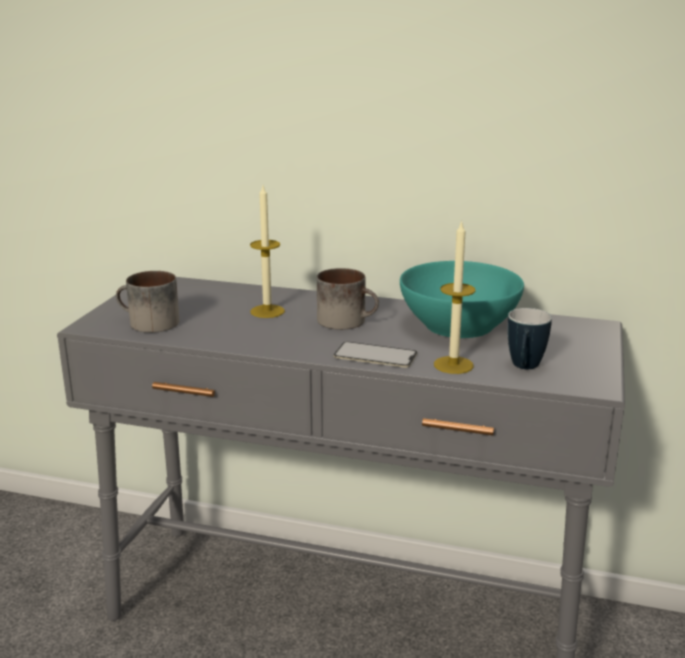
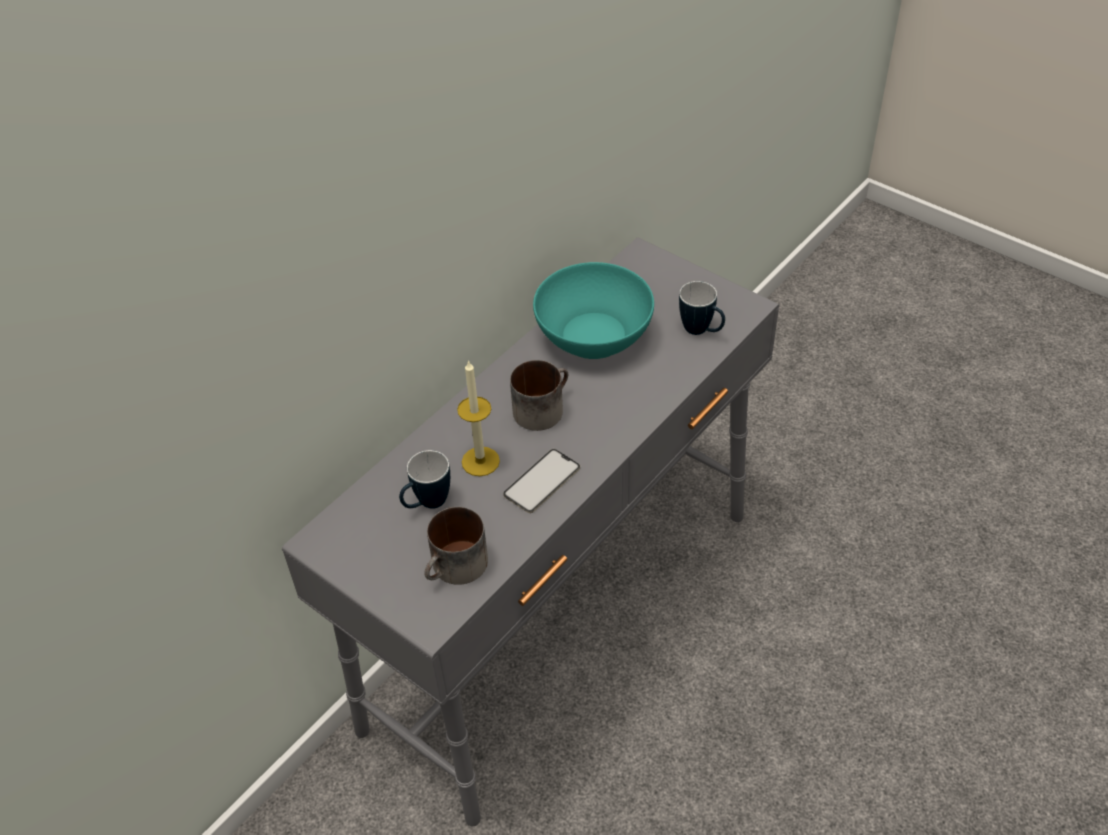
camera: 65 degrees left, 25 degrees up
phone [334,342,417,368] -> phone moved to [503,449,580,513]
candle [434,220,476,374] -> none
none -> mug [399,450,450,509]

